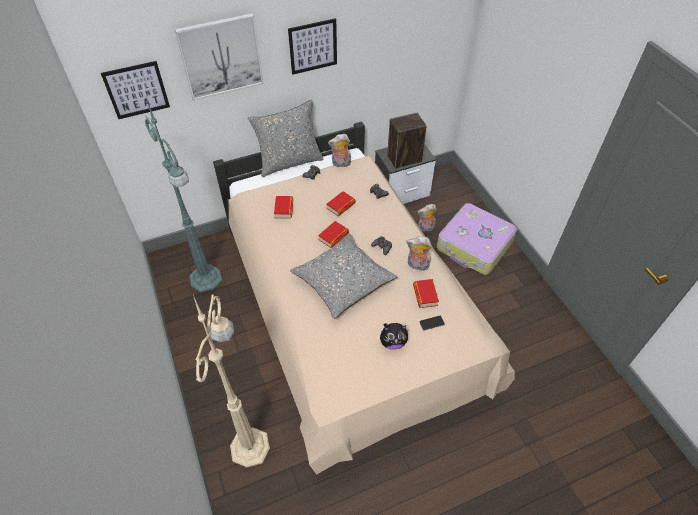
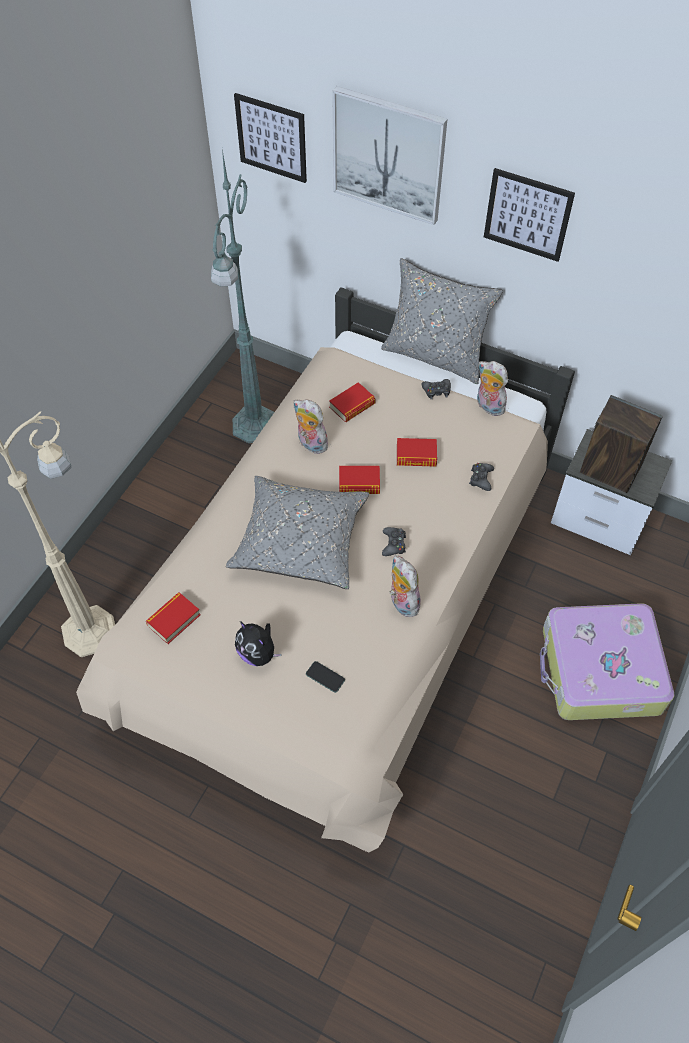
camera: 50 degrees right, 5 degrees up
book [413,279,439,308] -> book moved to [146,592,201,644]
plush toy [418,204,437,232] -> plush toy moved to [294,399,328,454]

